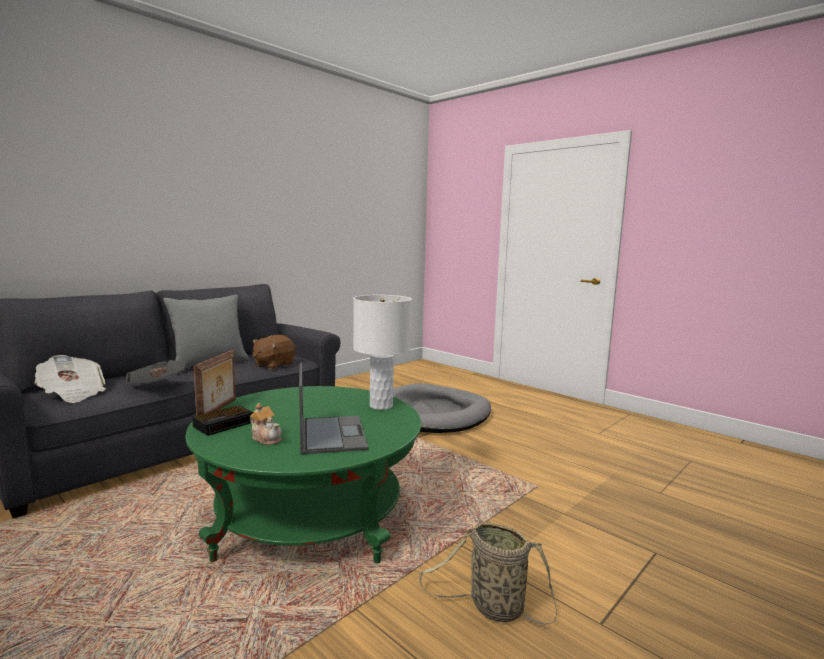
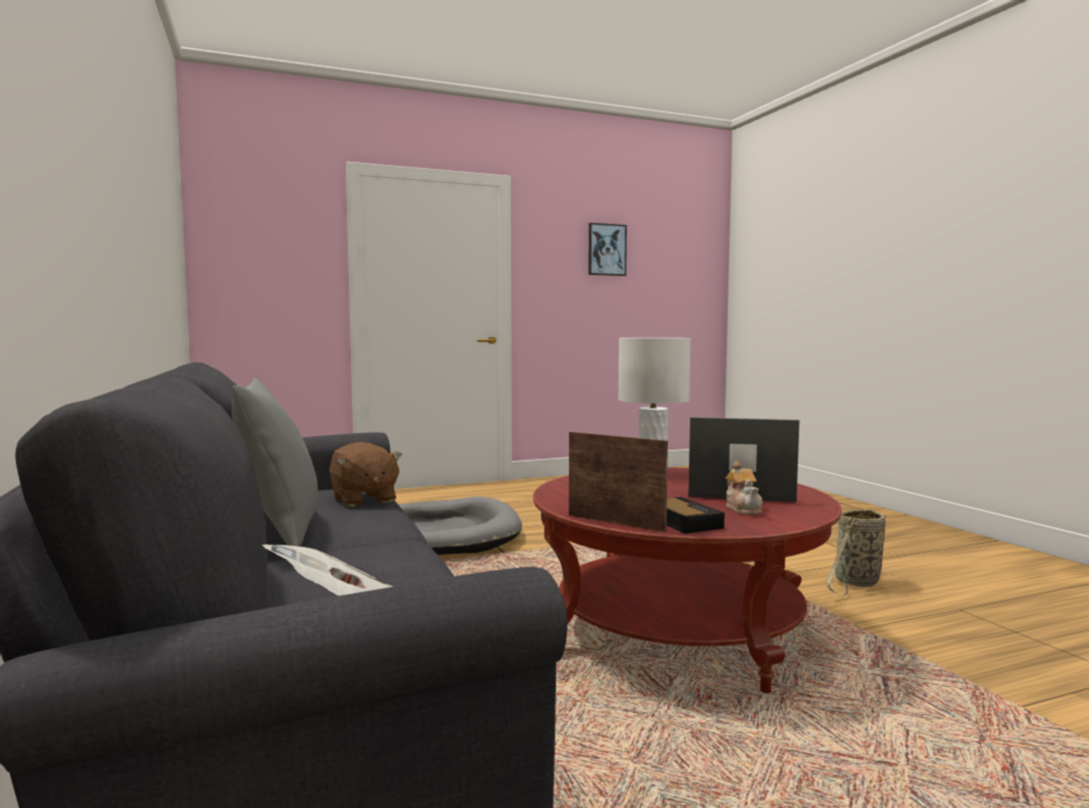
camera: 65 degrees left, 5 degrees down
newspaper [126,360,186,383] -> none
green coffee table [185,386,421,564] -> red coffee table [533,467,842,693]
teapot [250,403,282,445] -> teapot turned 105 degrees clockwise [726,461,763,515]
none -> picture [588,223,627,276]

